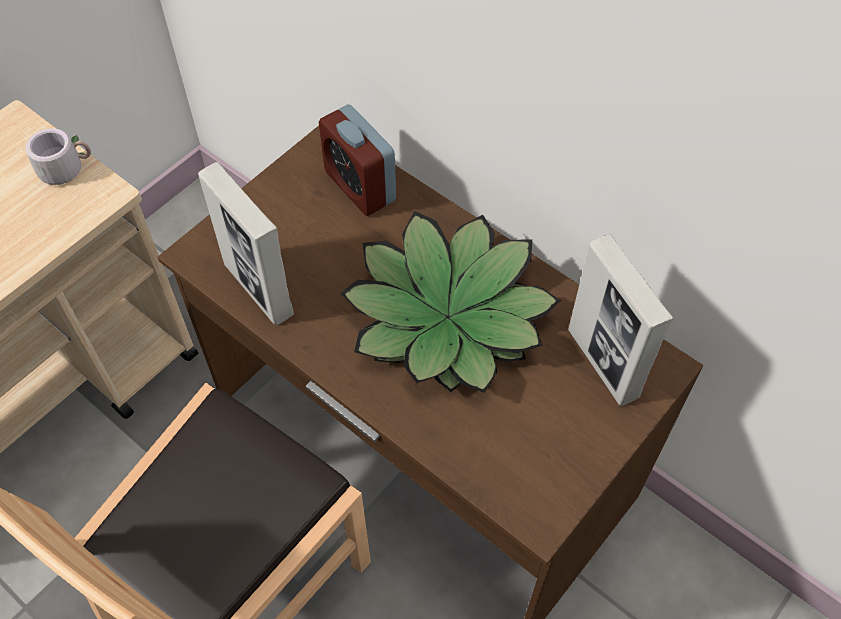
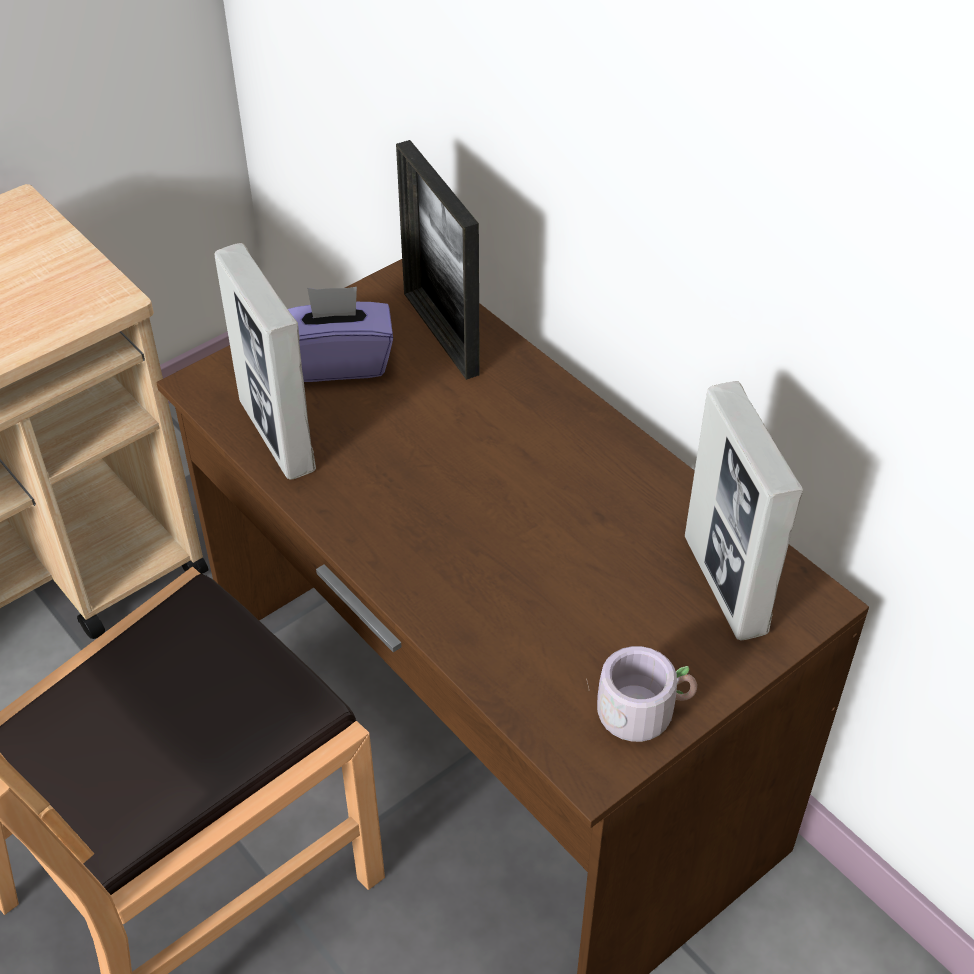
camera: 10 degrees right, 10 degrees down
grey mug [26,128,91,185] -> grey mug moved to [586,646,697,742]
alarm clock [319,105,396,216] -> picture frame [396,140,480,380]
potted plant [341,211,561,393] -> none
none -> purple tissue box [288,287,393,382]

